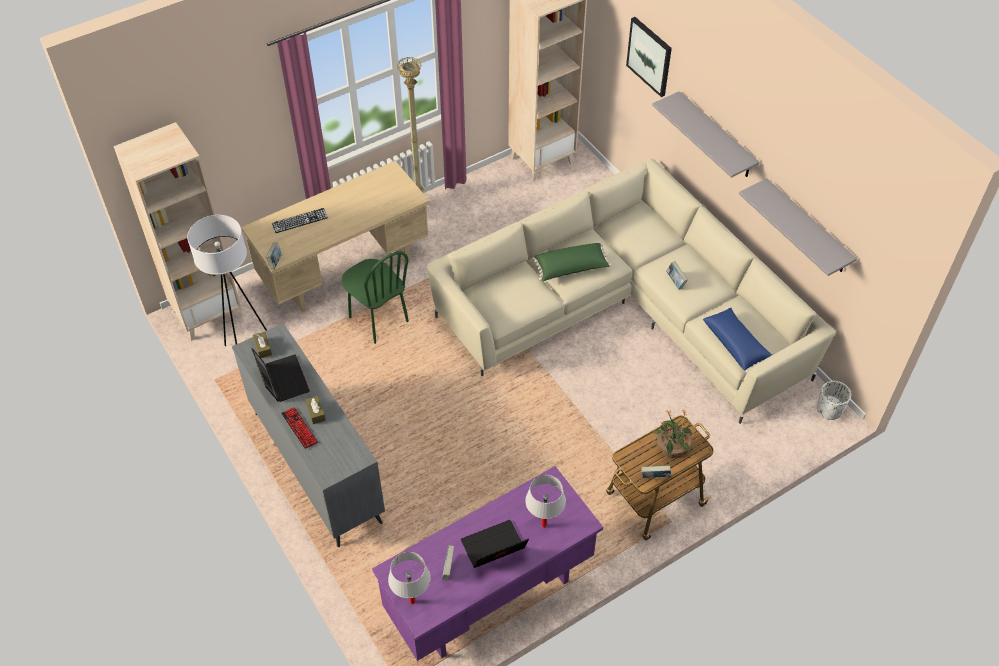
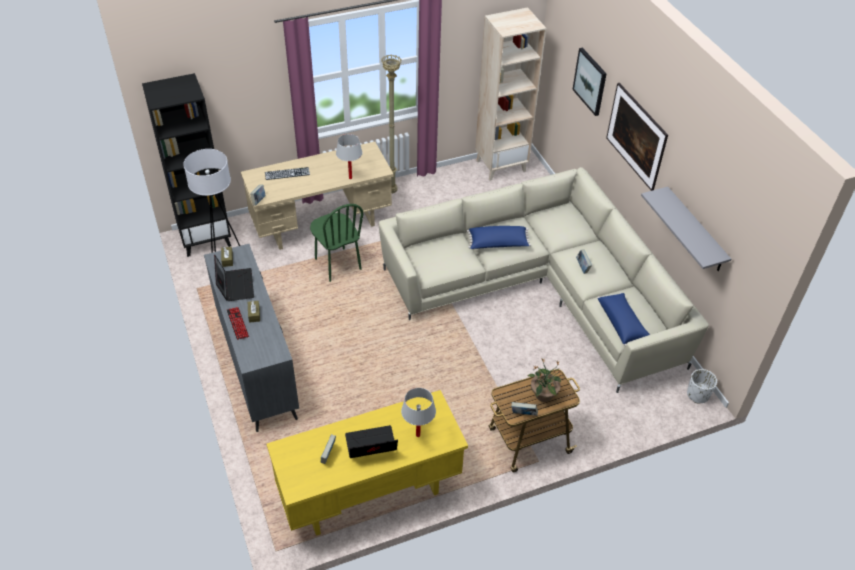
camera: 10 degrees right, 5 degrees down
beige bookcase [114,122,242,341] -> black bookcase [142,73,231,257]
purple desk [372,466,603,661] -> yellow desk [266,390,468,536]
white table lamp [388,552,431,604] -> white table lamp moved to [336,134,362,179]
green pillow [532,243,611,281] -> blue pillow [467,226,531,249]
grey shelf [652,91,760,178] -> picture [606,83,668,191]

